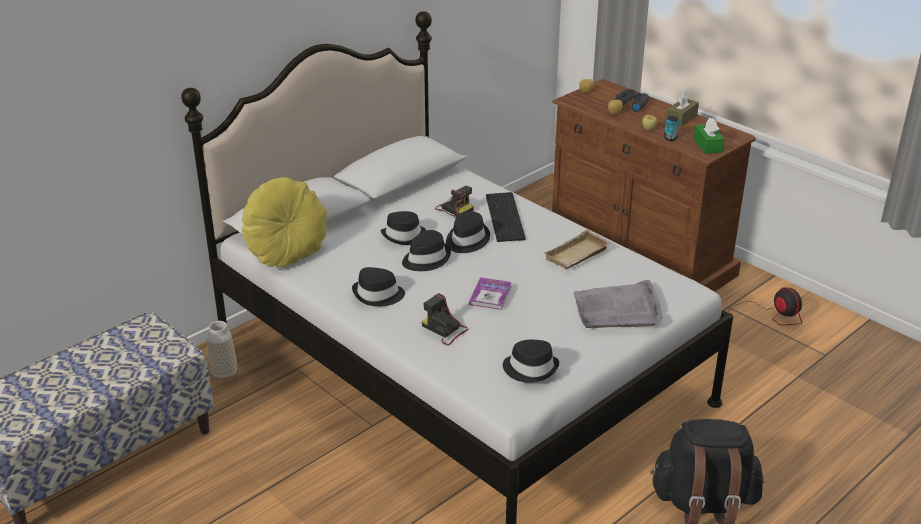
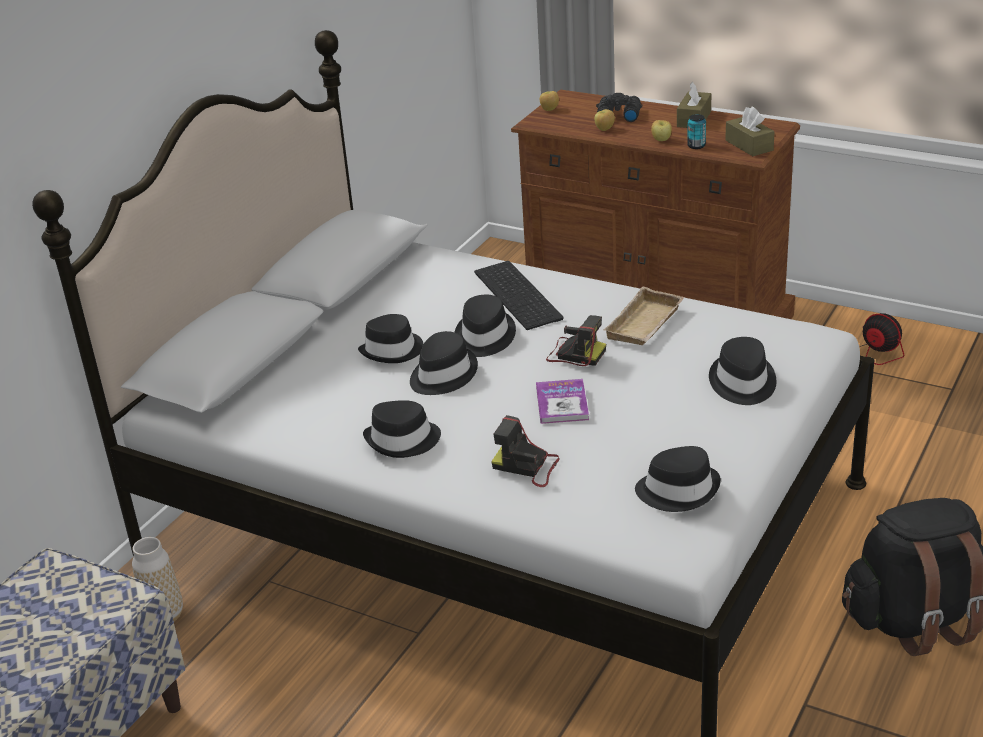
camera: 15 degrees left, 0 degrees up
yellow pillow [242,177,327,268] -> none
camera [435,186,474,216] -> camera moved to [546,315,606,366]
grey tray [574,280,663,329] -> black hat [709,337,776,405]
green tissue box [693,118,725,154] -> brown tissue box [725,107,775,156]

